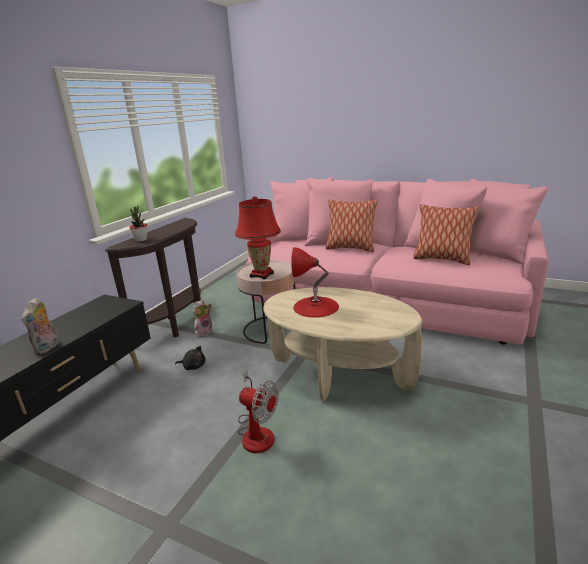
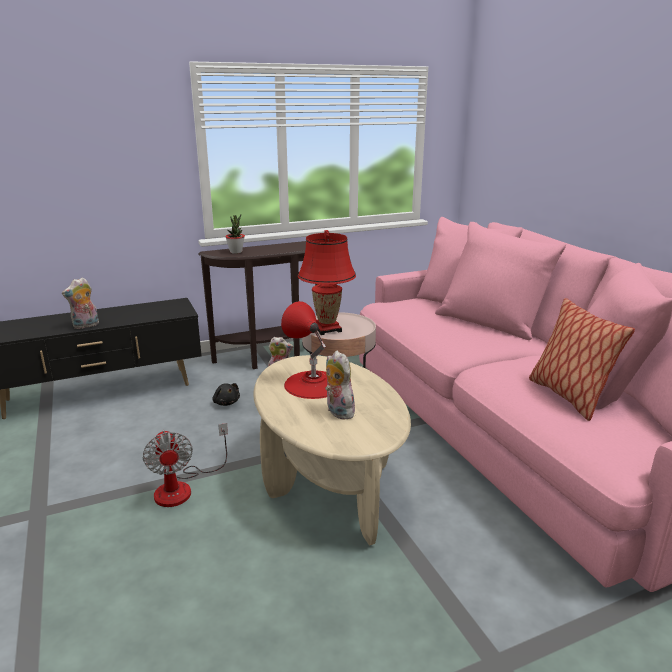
camera: 40 degrees right, 0 degrees up
pillow [326,199,377,252] -> none
none -> plush toy [325,350,355,420]

